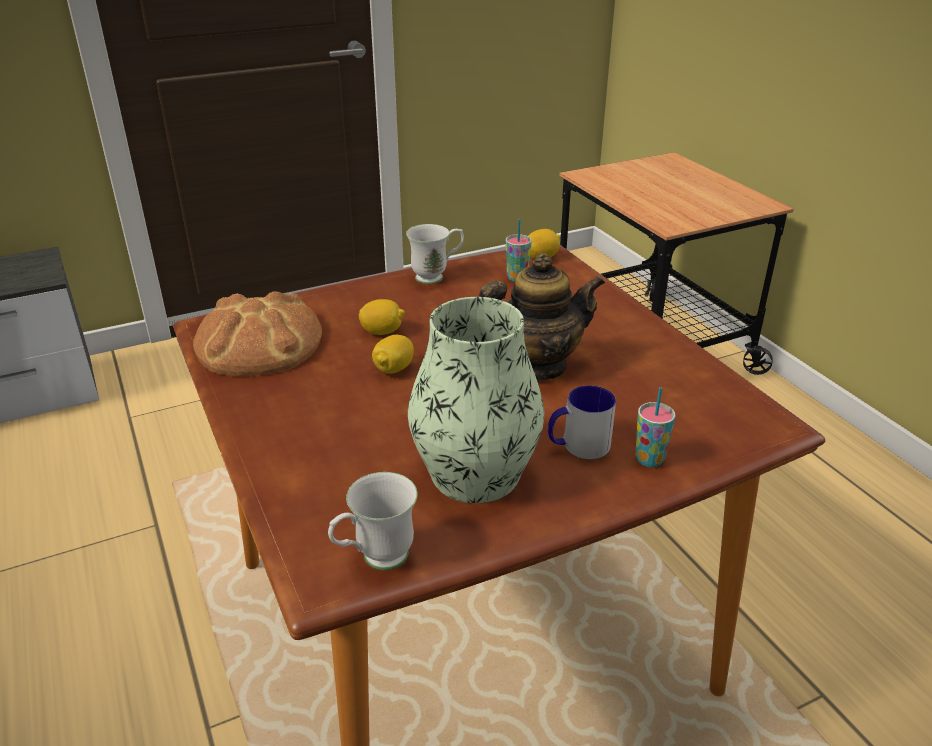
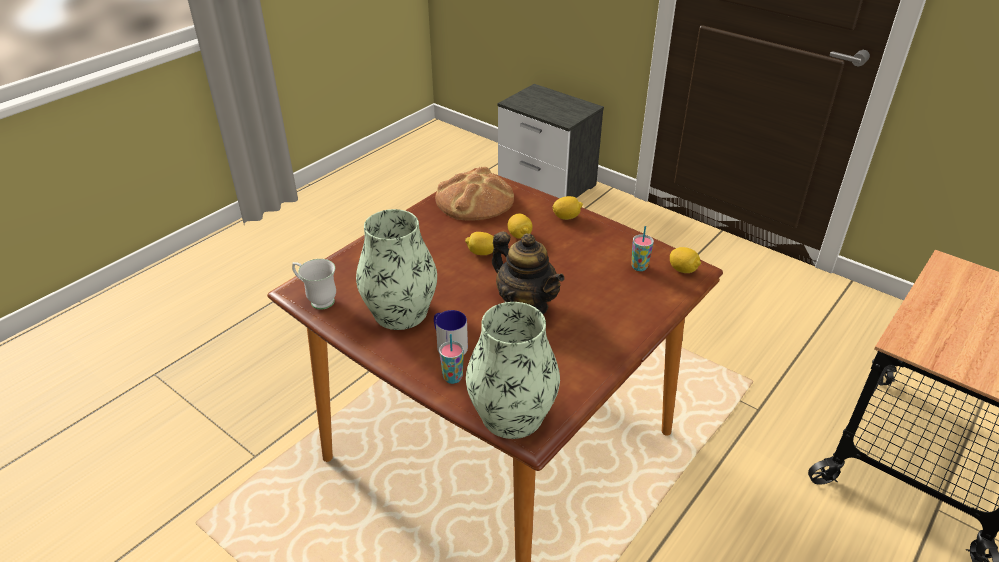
camera: 65 degrees right, 5 degrees up
white mug [406,224,464,284] -> none
none -> vase [466,302,560,439]
none -> lemon [552,196,583,220]

